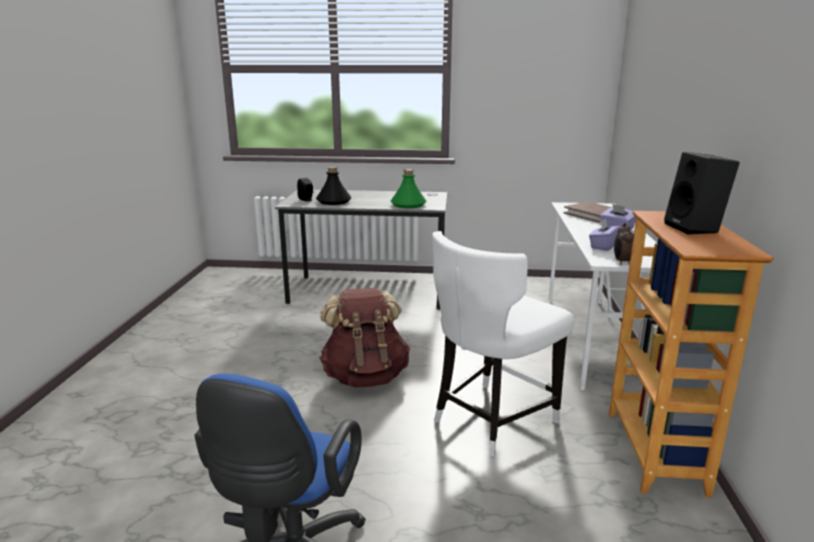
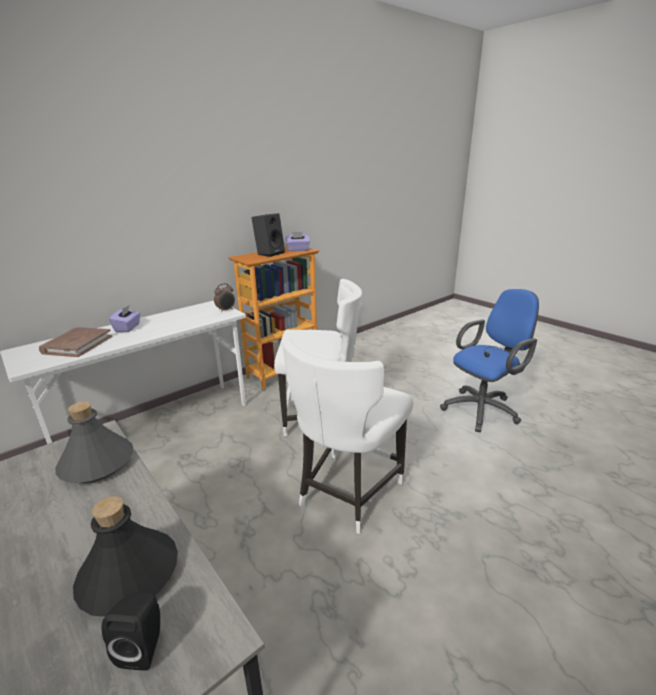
camera: 135 degrees left, 5 degrees up
brown backpack [319,288,410,388] -> white chair [283,339,413,534]
green bottle [391,169,427,208] -> grey bottle [55,401,133,483]
purple tissue box [589,218,621,251] -> purple tissue box moved to [285,232,310,251]

